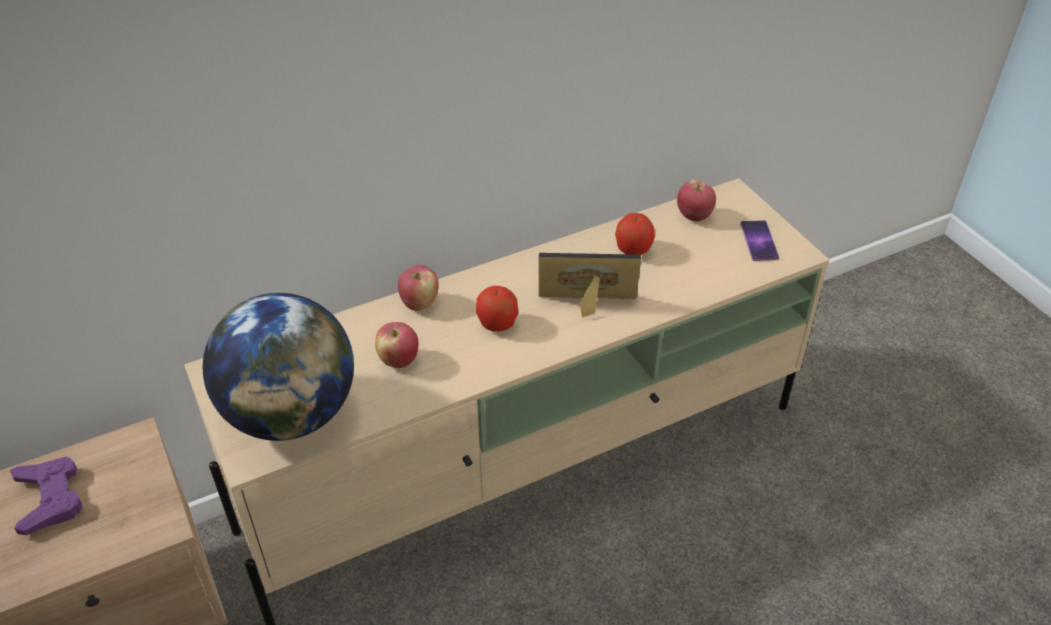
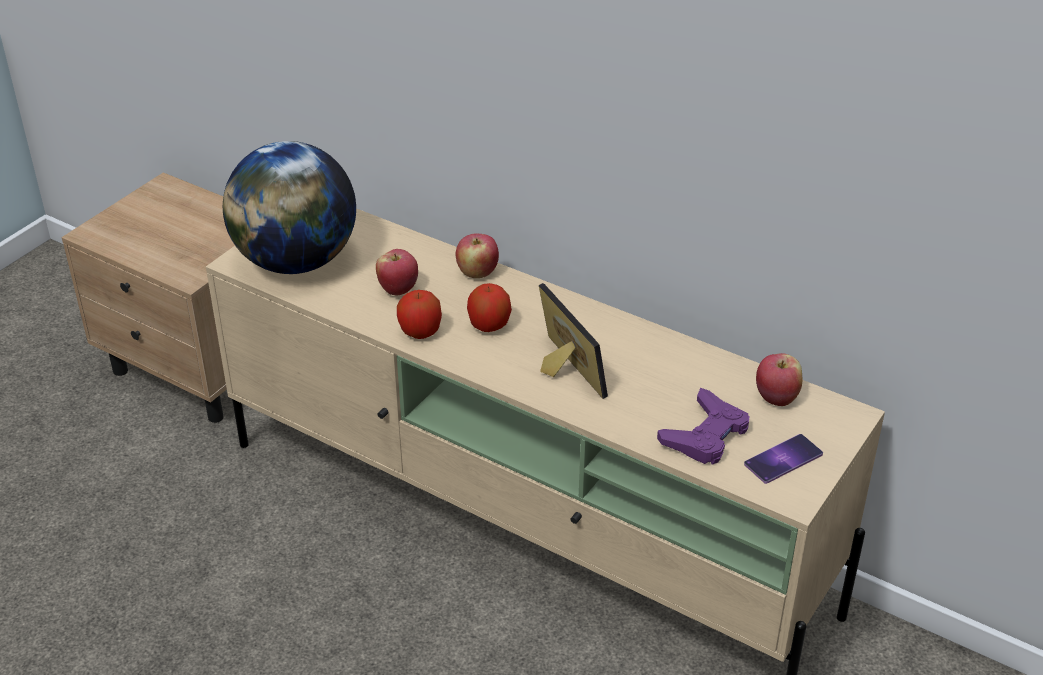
camera: 60 degrees right, 5 degrees down
purple game controller [10,457,82,535] -> purple game controller moved to [657,388,749,465]
apple [615,213,655,255] -> apple moved to [397,290,442,339]

